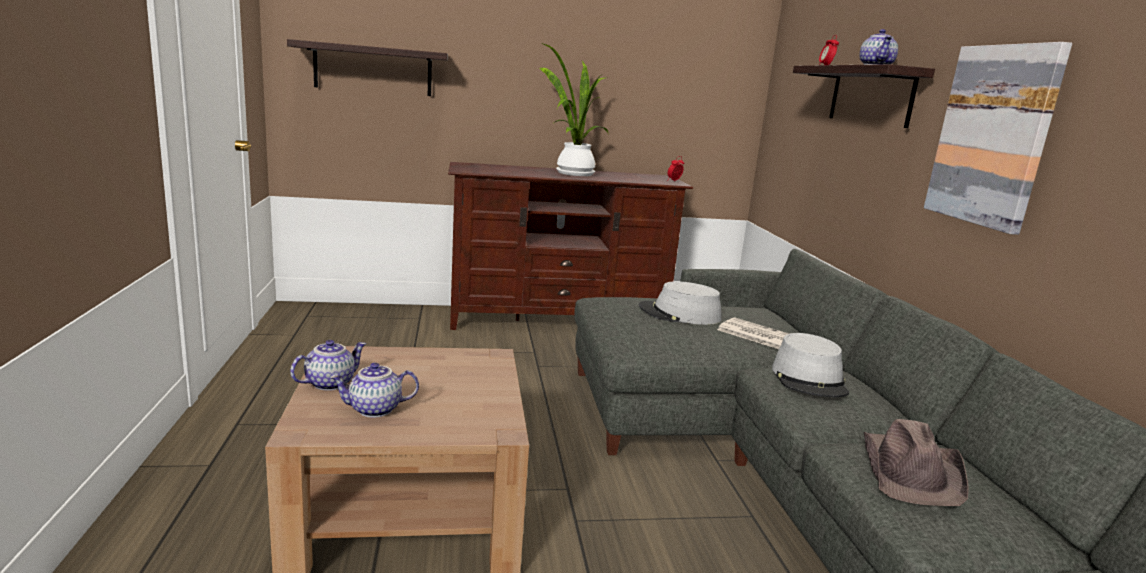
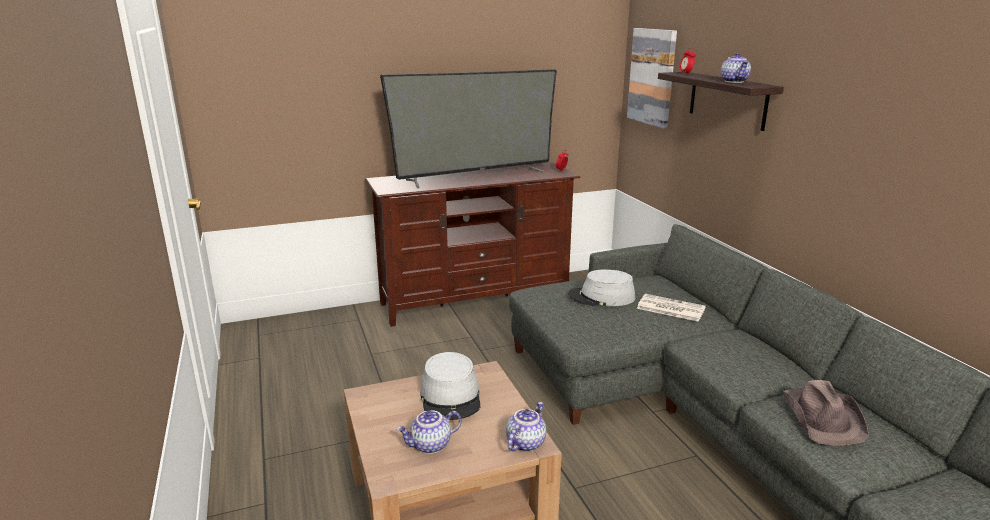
camera: 10 degrees left, 5 degrees up
shelf [287,39,448,96] -> none
teapot [290,340,366,391] -> teapot moved to [506,402,546,452]
potted plant [540,43,609,176] -> television [380,69,557,188]
grey hat [772,333,849,397] -> grey hat moved to [420,352,480,420]
picture [924,42,1072,235] -> picture moved to [627,28,677,128]

